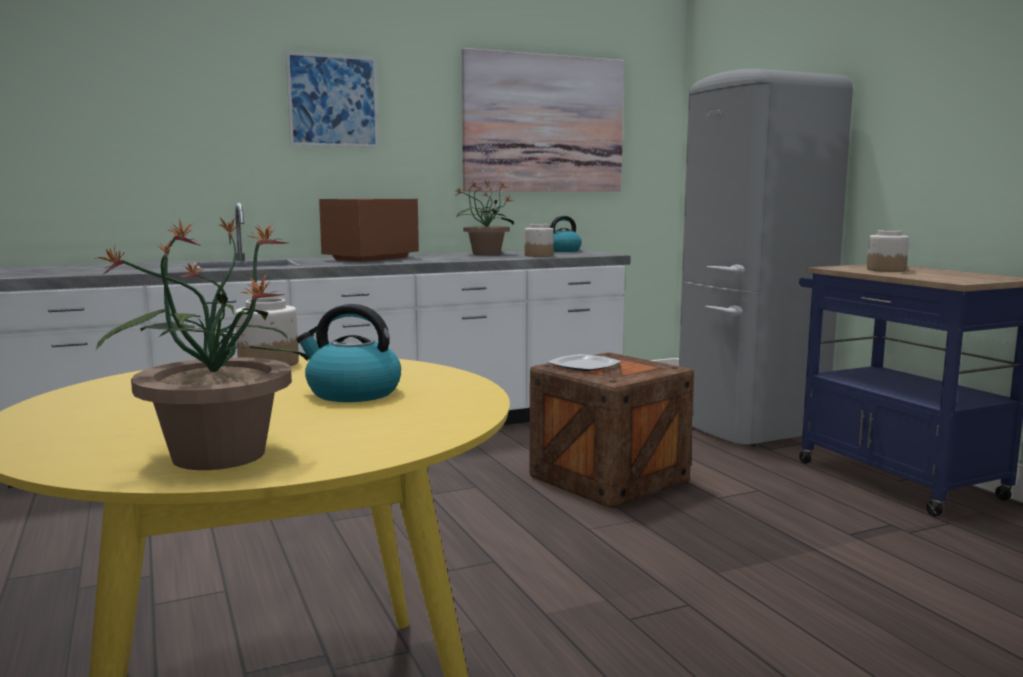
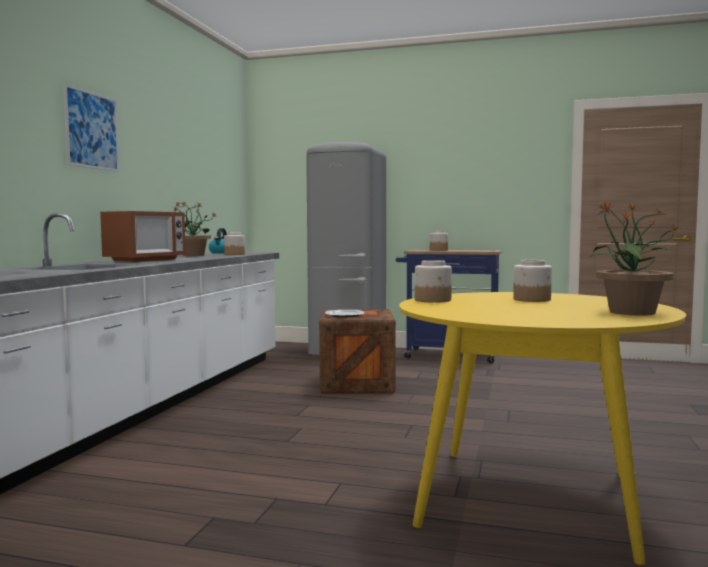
camera: 50 degrees left, 5 degrees down
kettle [296,304,401,402] -> jar [513,260,552,302]
microwave [319,198,419,262] -> microwave turned 135 degrees counterclockwise [100,211,186,262]
picture [462,48,624,191] -> none

